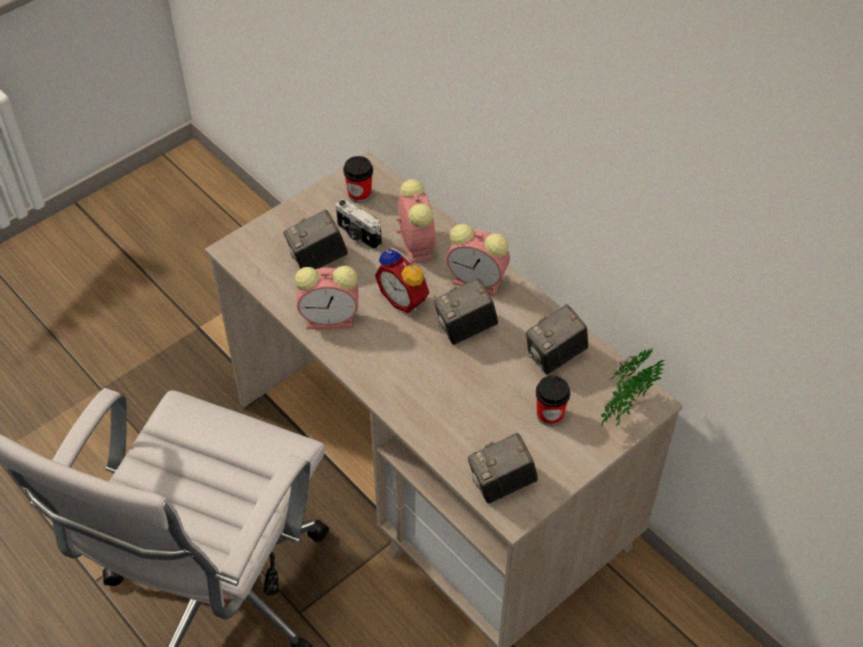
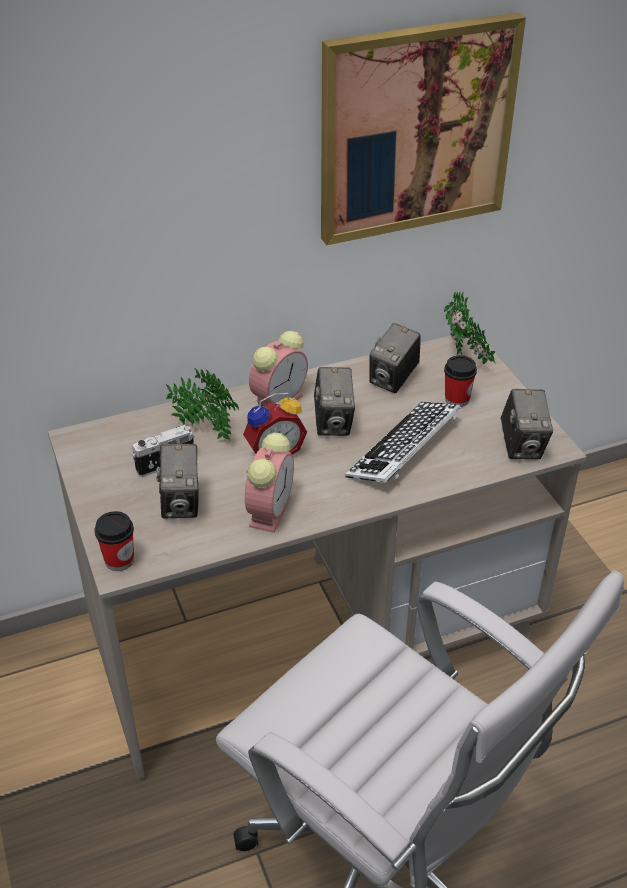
camera: 70 degrees left, 10 degrees down
cup [343,156,373,203] -> cup moved to [95,511,134,571]
alarm clock [396,179,436,263] -> potted plant [166,368,239,441]
camera [526,304,588,375] -> camera turned 45 degrees clockwise [369,323,421,393]
none -> picture [321,12,526,245]
none -> keyboard [345,402,461,483]

